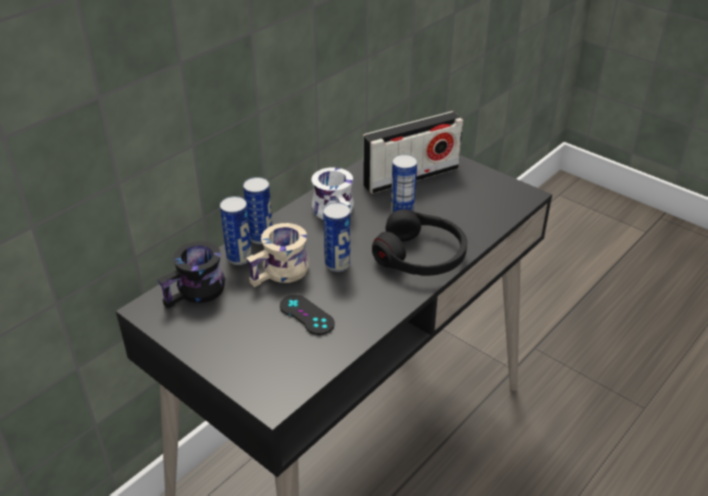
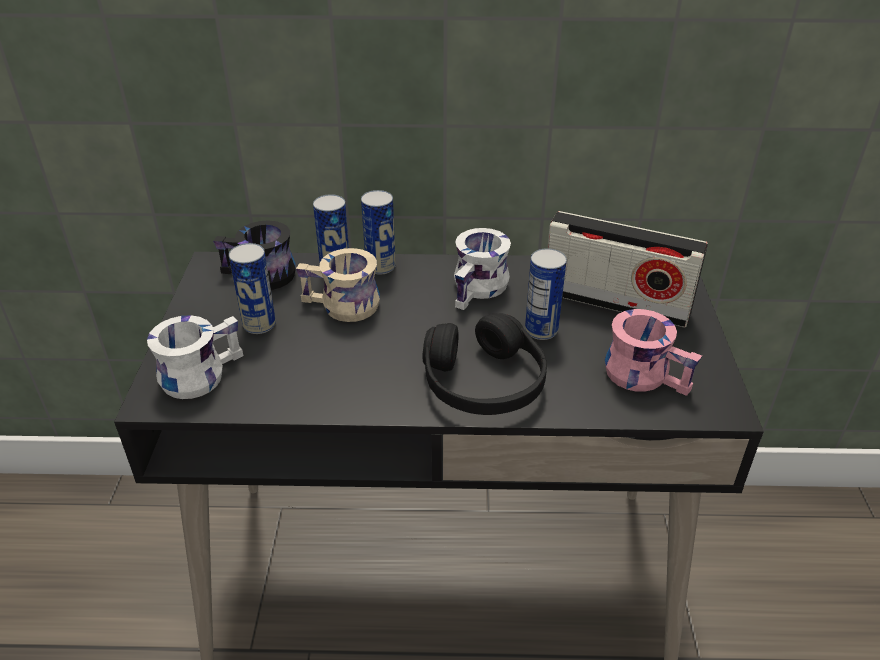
camera: 50 degrees right, 0 degrees up
black game controller [280,295,335,335] -> none
can [323,202,350,272] -> can moved to [229,243,276,334]
none -> white mug [147,315,243,399]
none -> pink mug [605,309,702,396]

